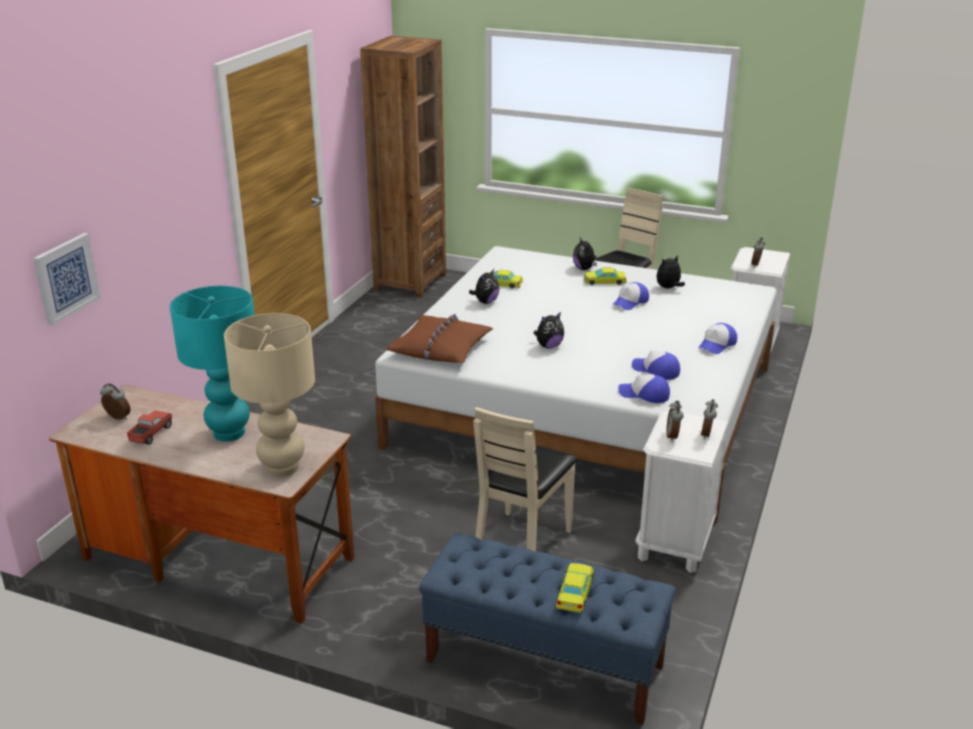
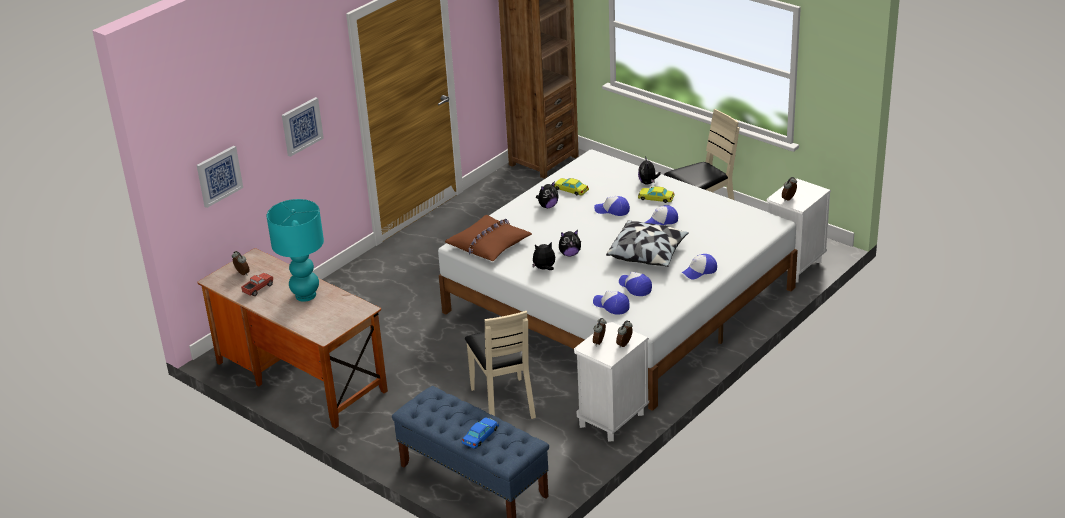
camera: 20 degrees right, 5 degrees up
beige table lamp [224,313,315,477] -> none
beige chair [473,407,578,552] -> beige chair turned 60 degrees counterclockwise [465,311,536,419]
yellow toy car [556,563,594,613] -> blue toy car [462,417,499,449]
plush toy [657,255,685,289] -> plush toy moved to [533,242,555,270]
none -> picture [282,97,324,157]
none -> cap [594,196,630,216]
none -> pillow [606,220,689,267]

